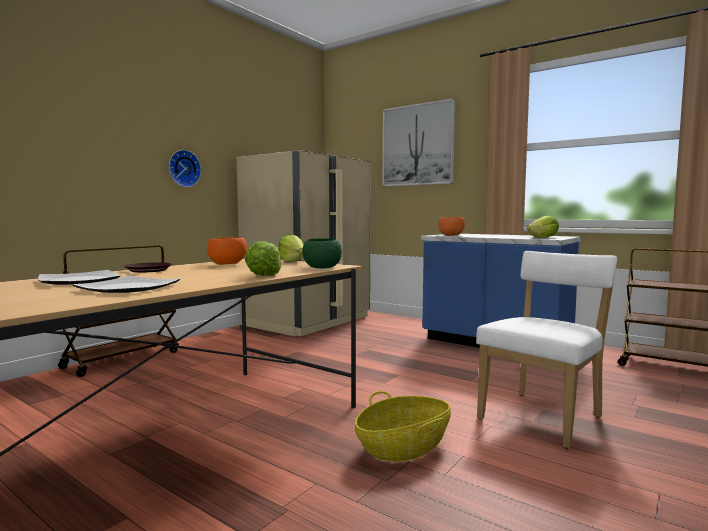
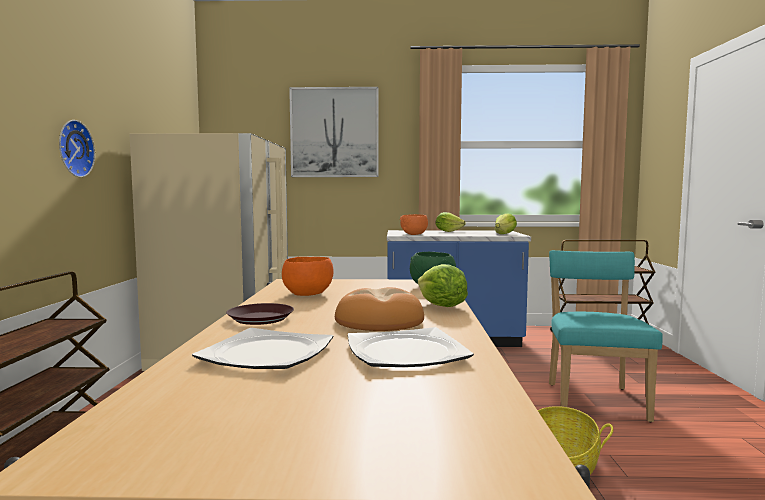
camera: 35 degrees left, 0 degrees up
lettuce [278,235,304,262] -> lettuce moved to [436,212,466,232]
white chair [476,251,617,449] -> turquoise chair [549,250,663,422]
none -> bread [335,287,424,331]

